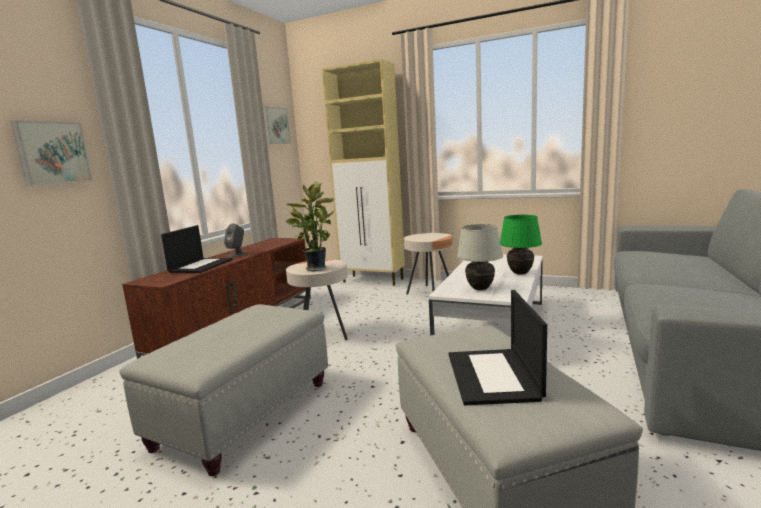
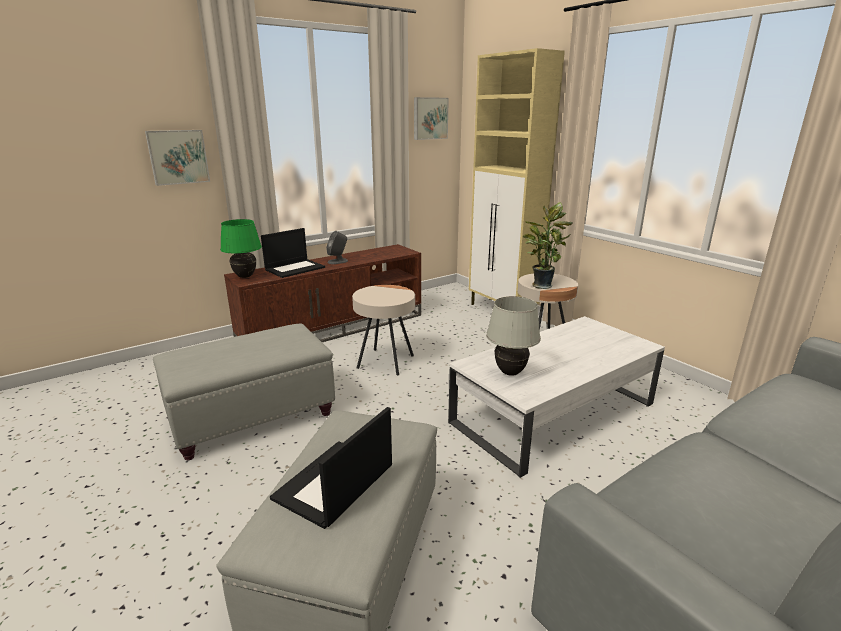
camera: 30 degrees right, 10 degrees up
potted plant [286,182,334,271] -> potted plant moved to [523,202,573,289]
green table lamp [500,215,542,274] -> green table lamp moved to [220,219,262,278]

